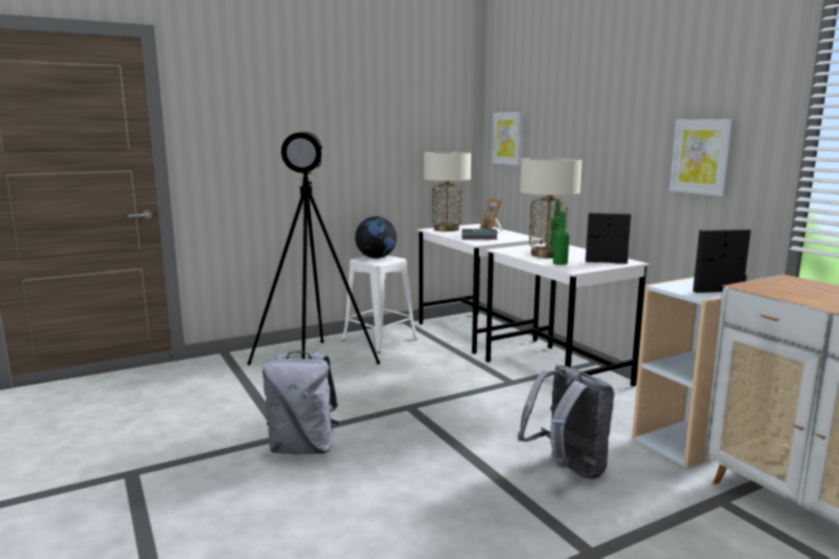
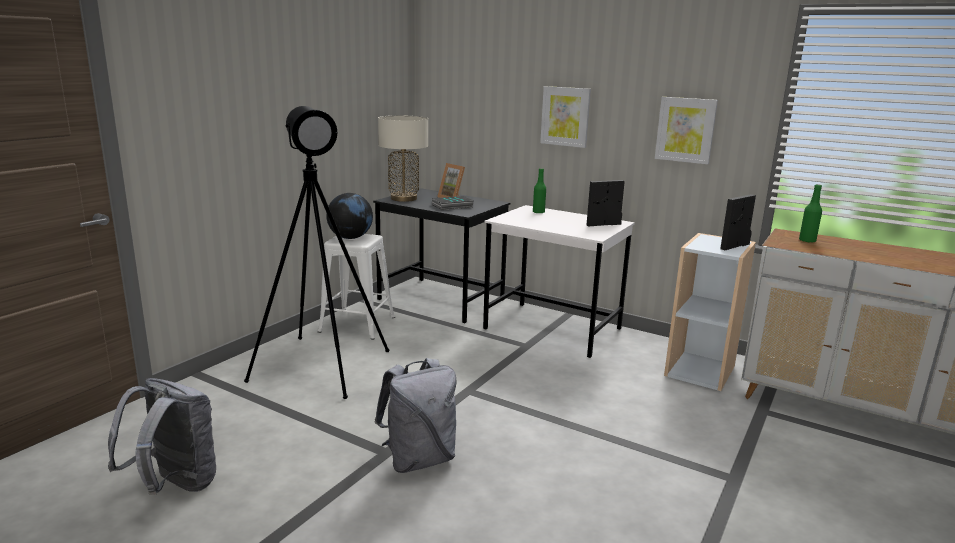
camera: 30 degrees left, 5 degrees up
white desk [417,224,544,354] -> black desk [373,188,510,323]
picture [492,112,523,166] -> picture moved to [540,86,591,148]
grey backpack [518,365,615,479] -> grey backpack moved to [108,378,216,495]
table lamp [520,158,582,258] -> none
green bottle [553,211,569,265] -> green bottle moved to [799,184,822,243]

